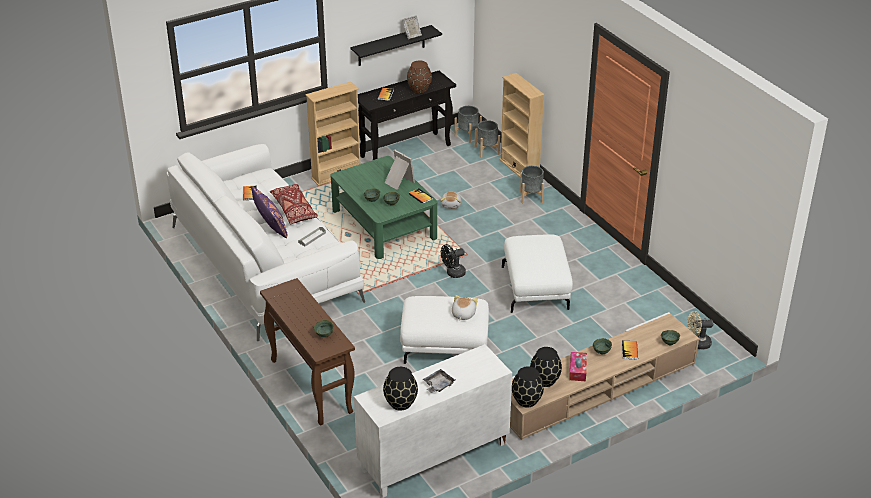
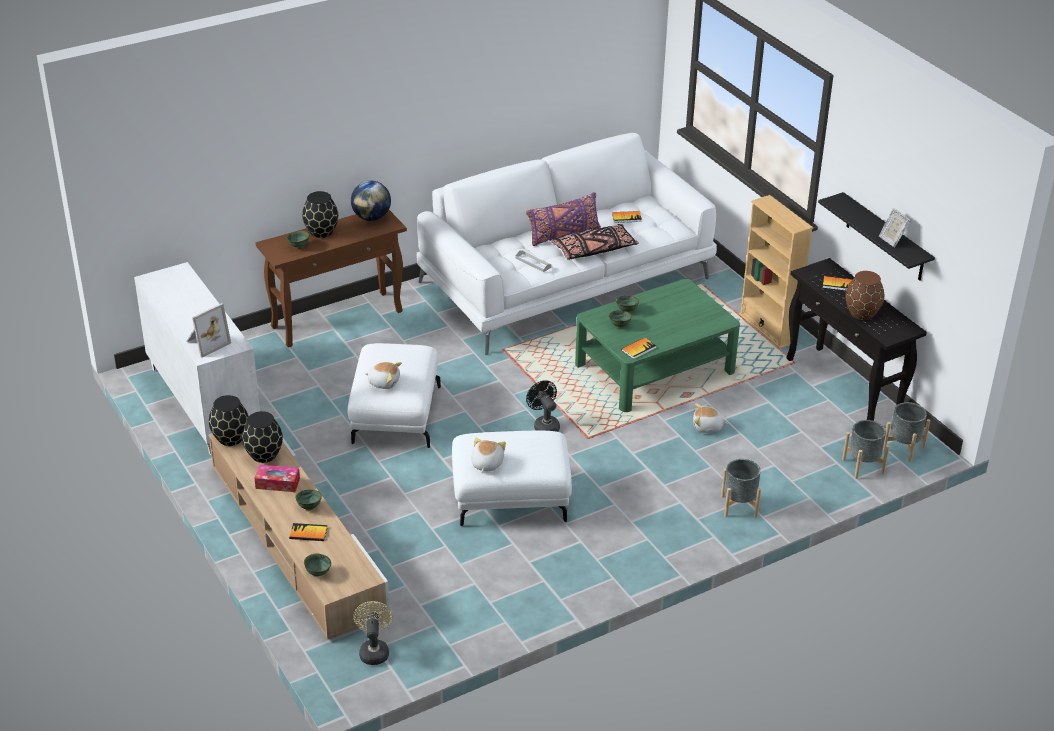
camera: 90 degrees right, 0 degrees up
red pillow [270,184,318,224] -> black pillow [551,224,639,260]
black vase [383,367,418,411] -> black vase moved to [302,191,338,238]
picture frame [384,150,415,190] -> picture frame moved to [186,303,231,358]
grey tray [423,369,456,393] -> none
beige bookcase [499,73,545,178] -> none
none -> globe [351,181,391,221]
none -> plush toy [471,437,506,472]

